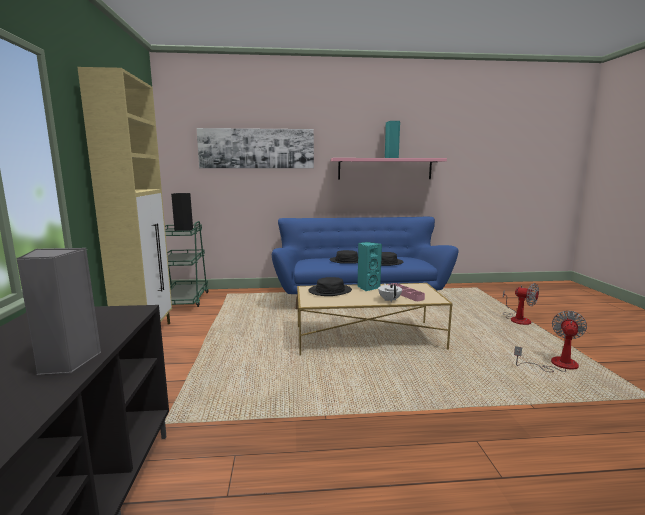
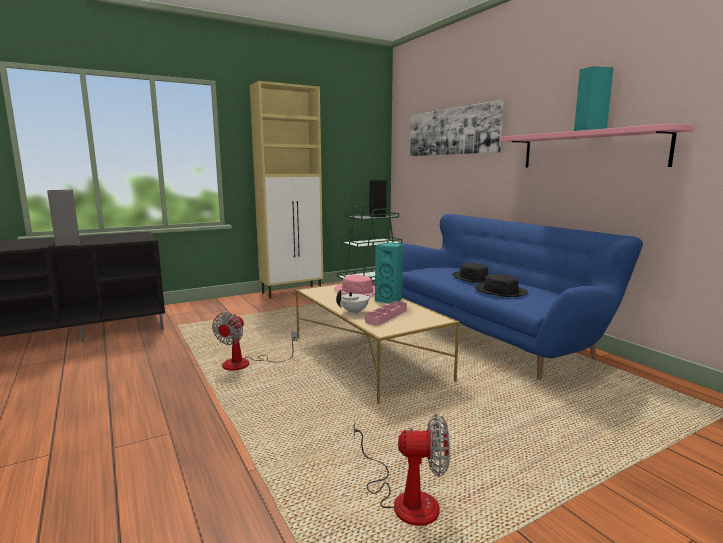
camera: 65 degrees right, 0 degrees up
black hat [308,277,352,296] -> pink hat [334,275,375,296]
fan [503,283,539,325] -> fan moved to [212,312,298,371]

